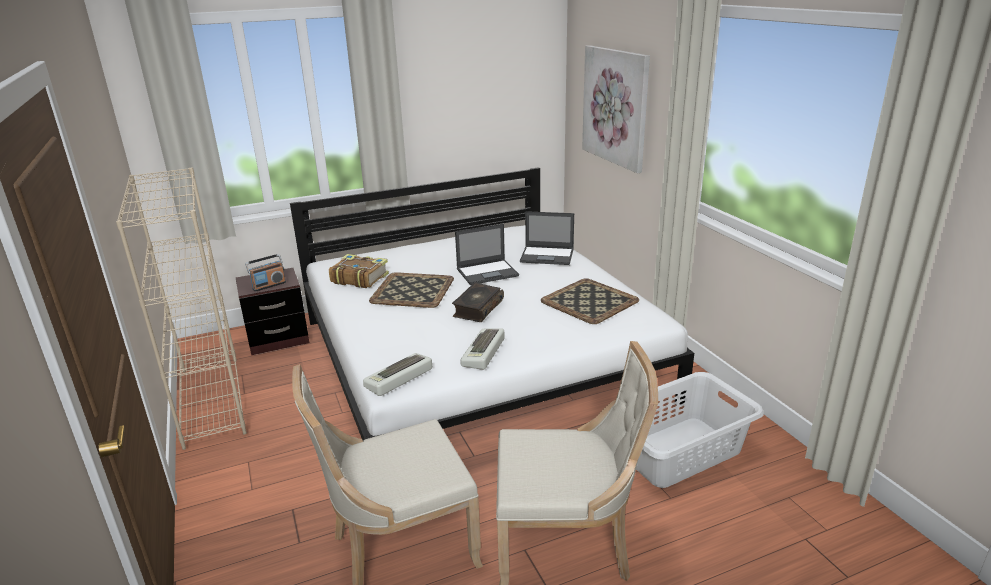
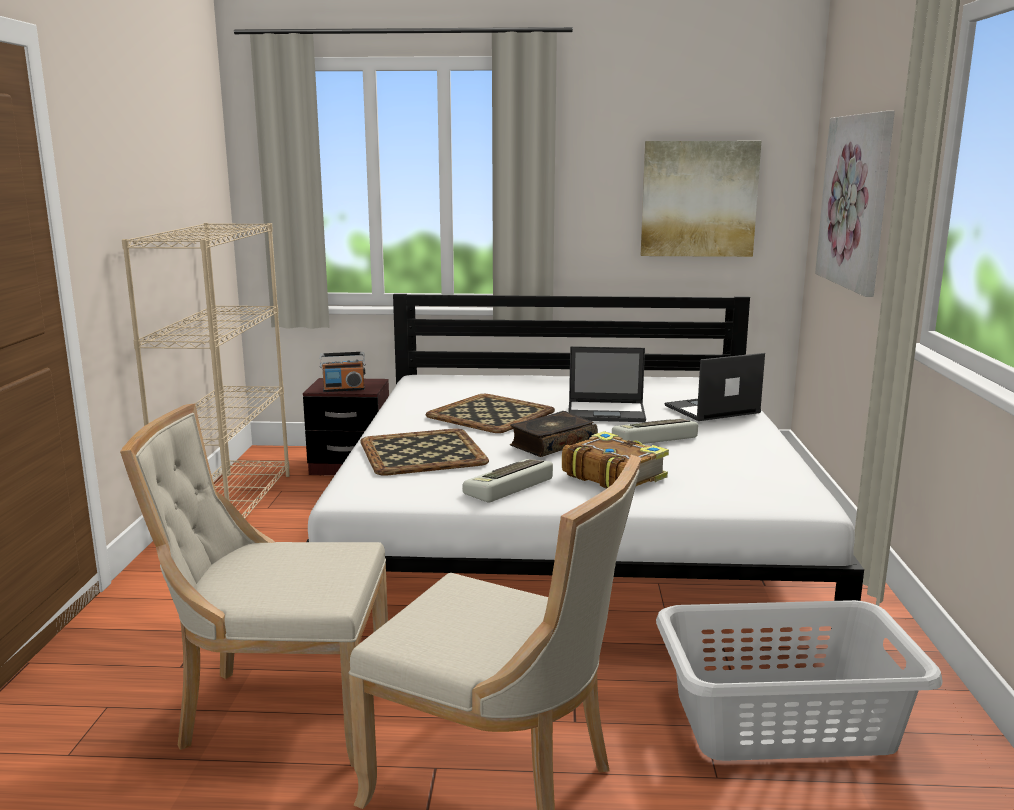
camera: 25 degrees right, 10 degrees down
book [329,254,389,288] -> book moved to [562,431,669,489]
keyboard [363,353,432,396] -> keyboard moved to [612,419,698,444]
laptop [520,211,574,265] -> laptop turned 120 degrees clockwise [665,353,765,421]
tray [541,278,639,324] -> tray moved to [360,428,489,476]
none -> picture [641,141,761,257]

